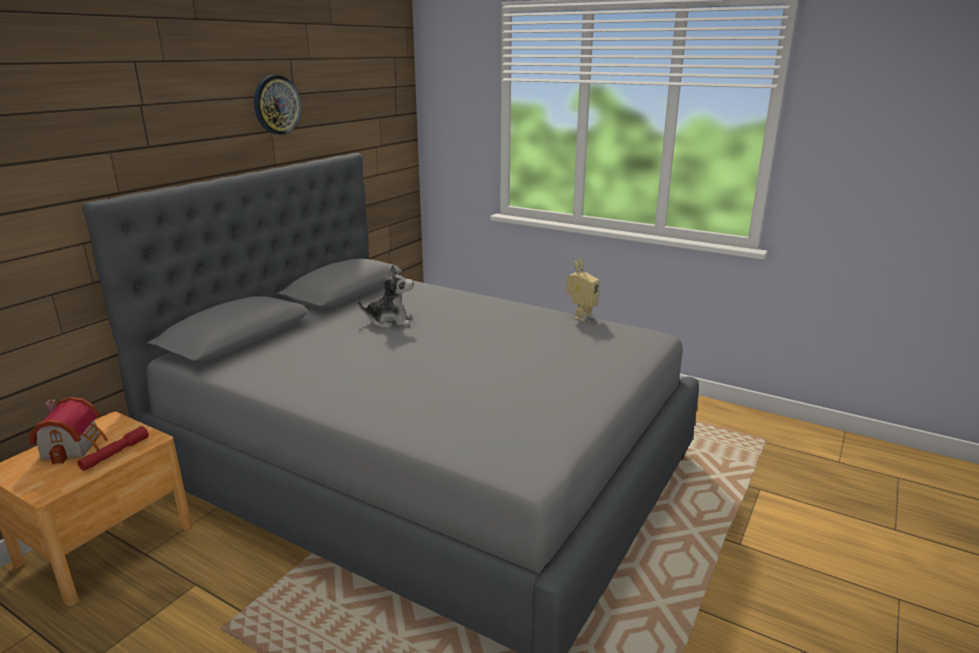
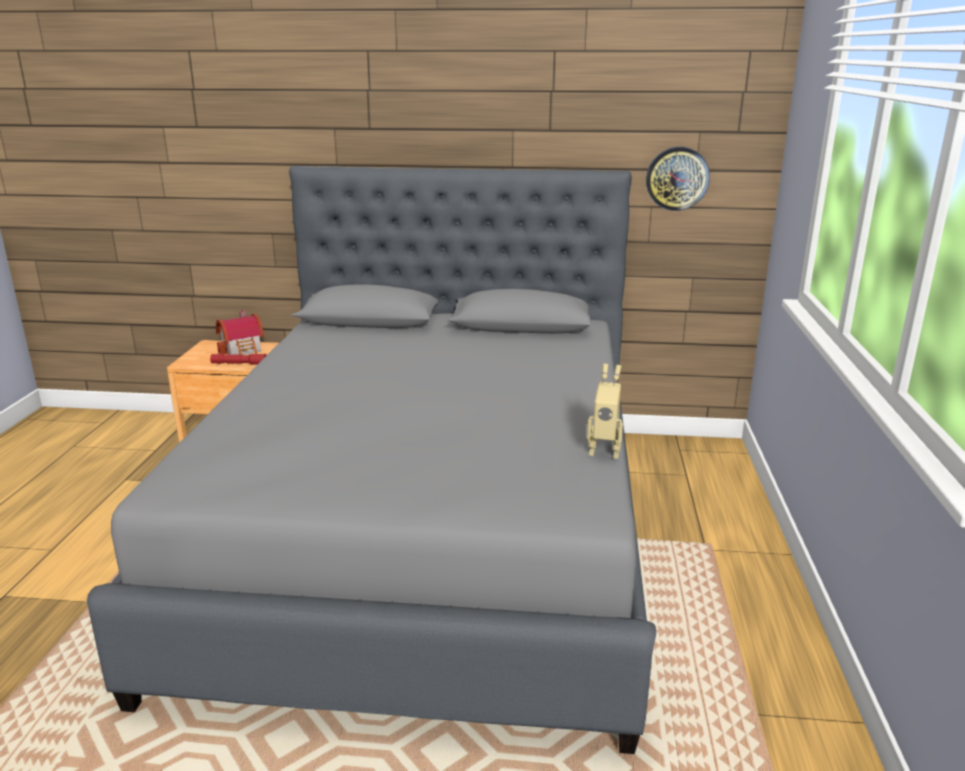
camera: 65 degrees right, 0 degrees up
wall clock [254,75,301,135] -> wall clock moved to [646,147,710,211]
plush toy [358,265,414,328] -> none

